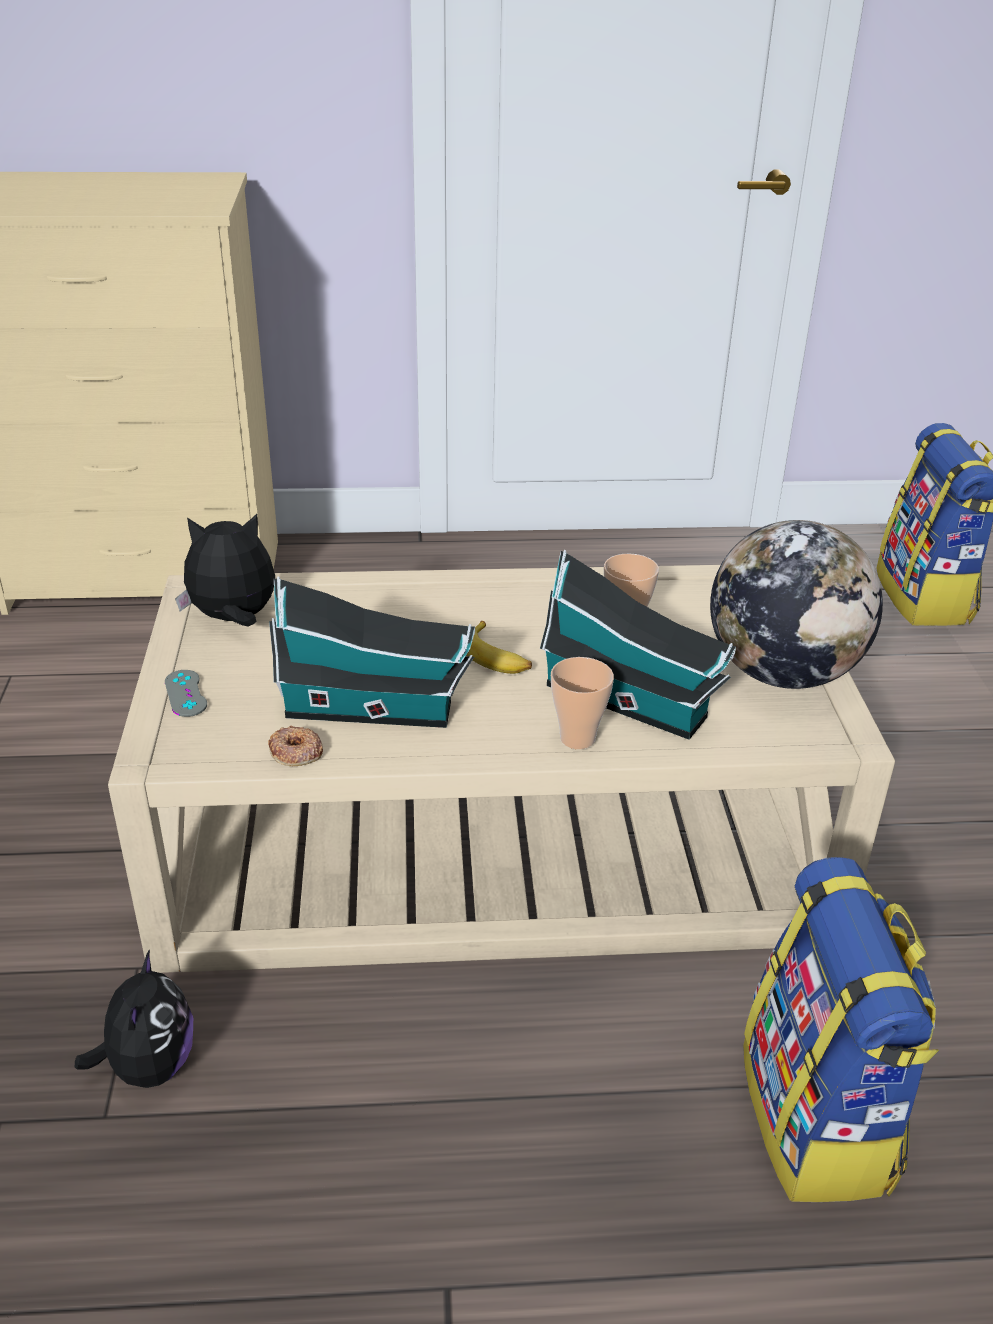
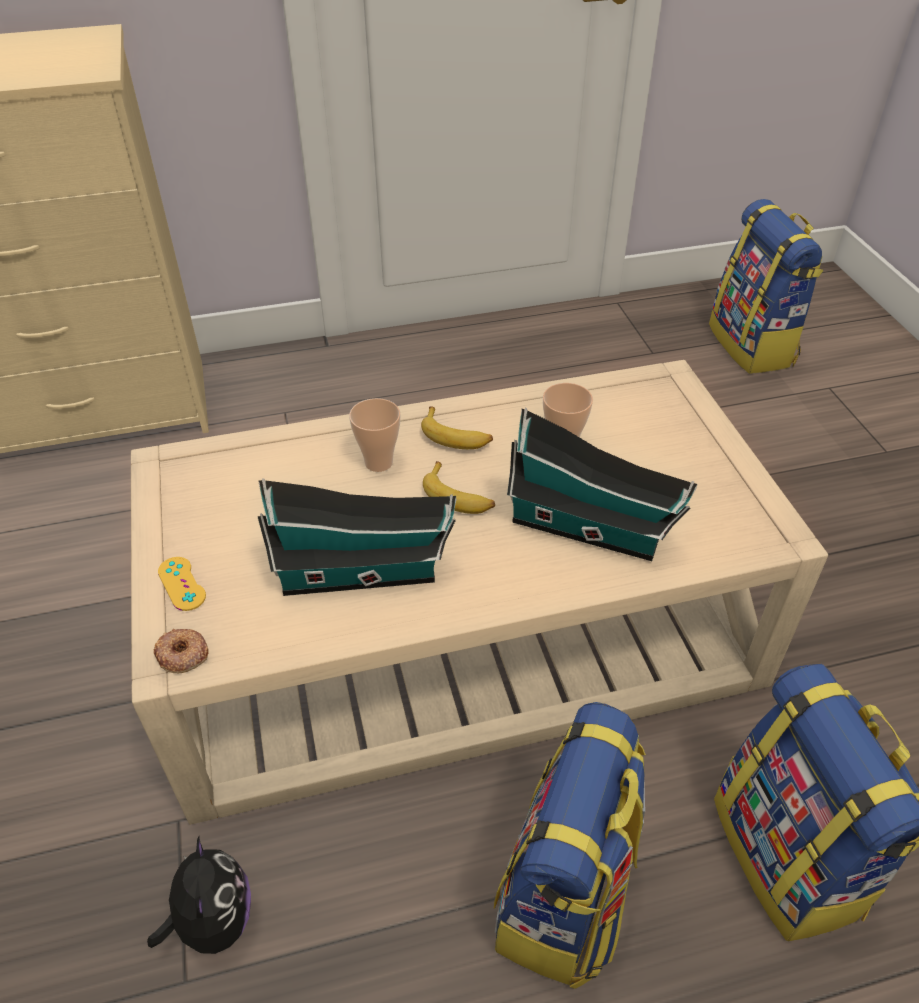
camera: 10 degrees left, 10 degrees up
grey game controller [165,670,207,717] -> yellow game controller [158,557,206,611]
plush toy [175,514,275,626] -> none
donut [268,725,323,766] -> donut moved to [153,629,209,673]
cup [551,657,614,749] -> cup moved to [349,398,400,472]
globe [710,520,883,689] -> none
none -> banana [421,407,493,449]
none -> backpack [494,702,646,989]

